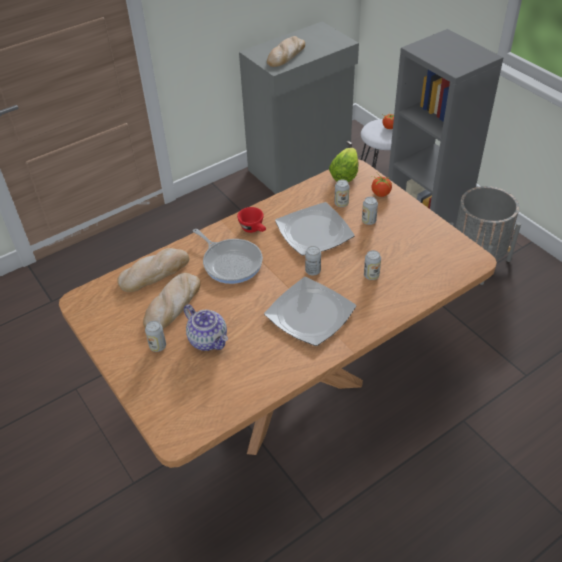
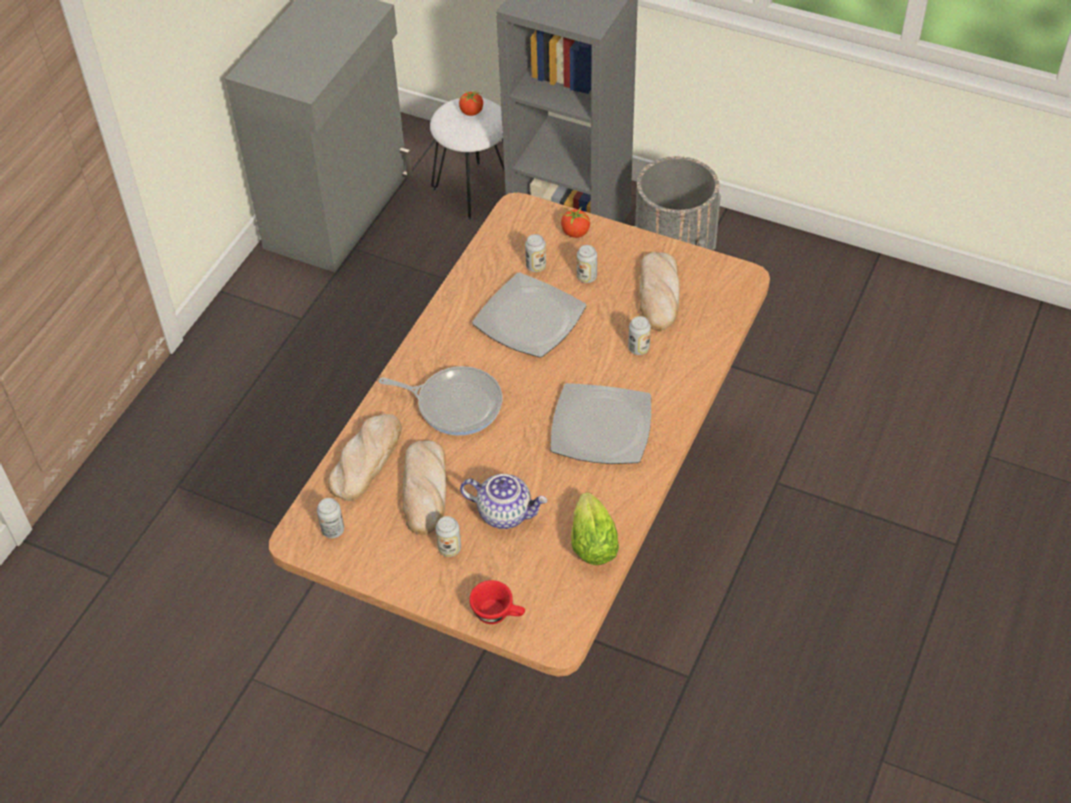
camera: 30 degrees left, 5 degrees up
red cup [237,207,266,233] -> red cup moved to [469,580,525,624]
bread [267,36,305,67] -> bread moved to [639,252,680,331]
can [305,246,321,276] -> can moved to [317,498,344,538]
lettuce [329,148,359,182] -> lettuce moved to [571,492,619,565]

